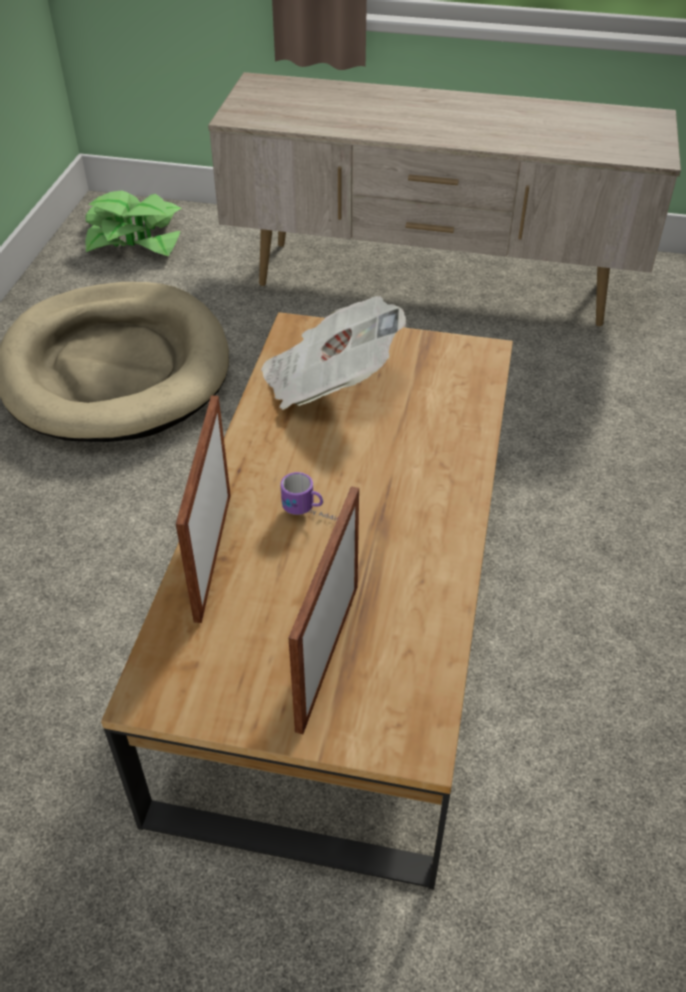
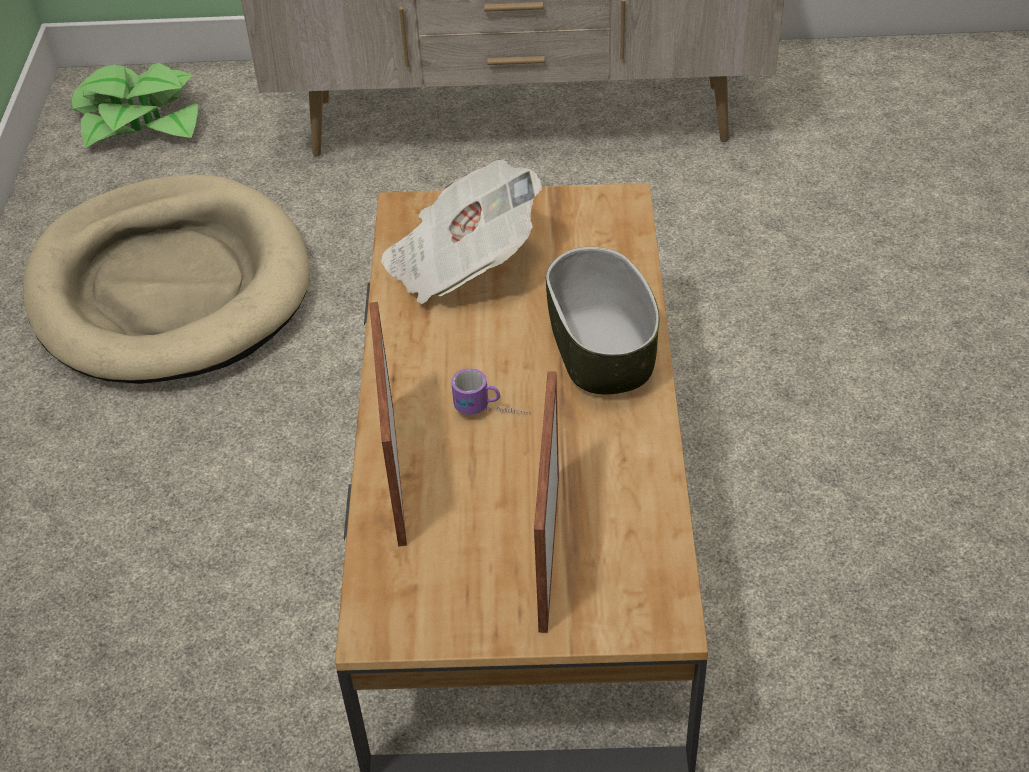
camera: 10 degrees left, 0 degrees up
none -> bowl [546,247,660,394]

